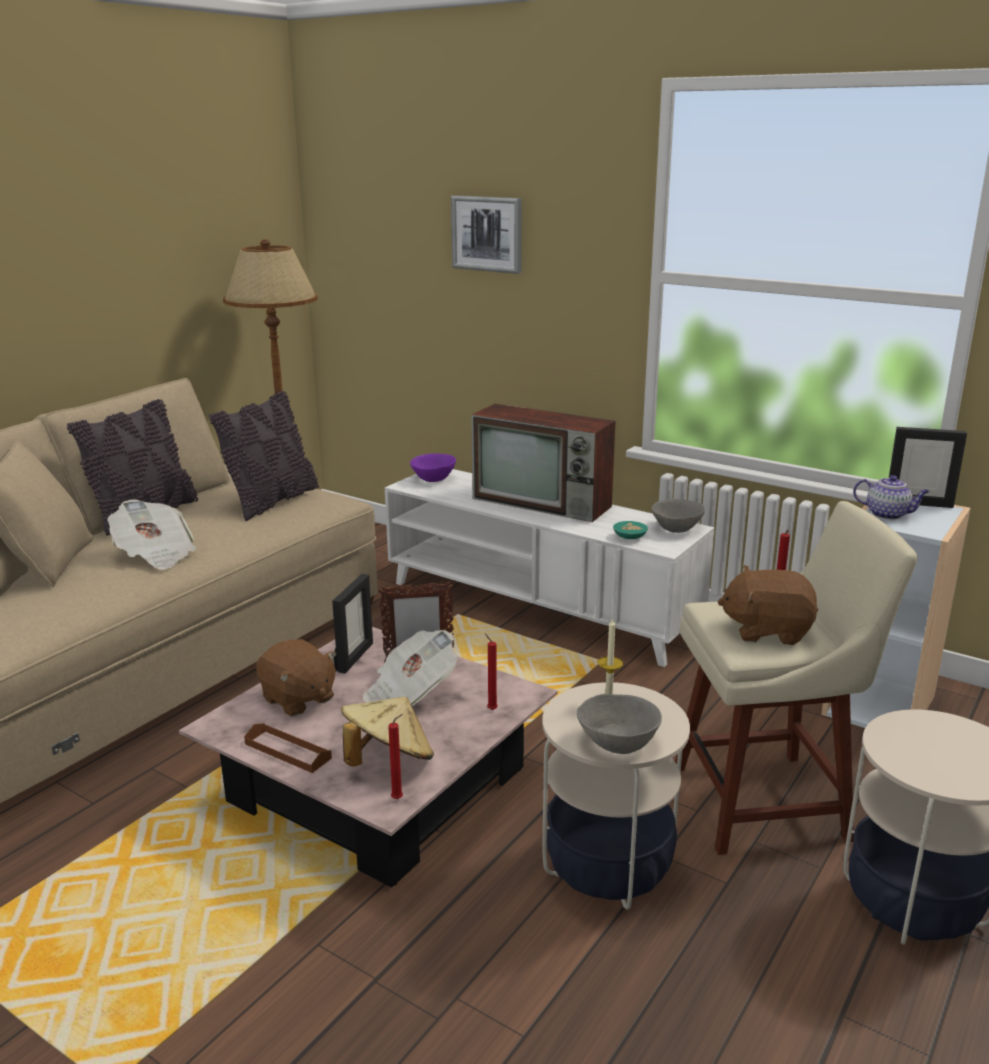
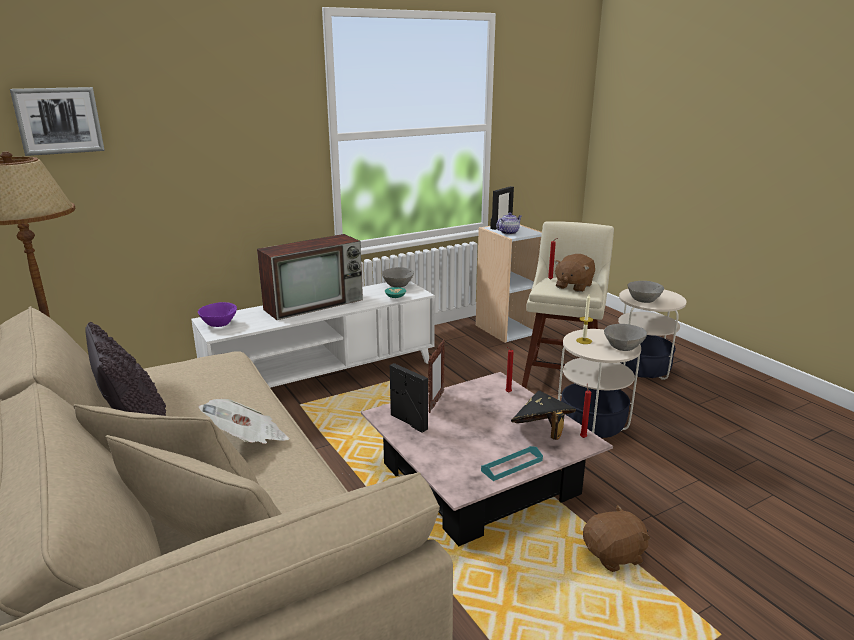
camera: 65 degrees left, 0 degrees up
black pillow [209,391,319,521] -> none
brown tray [244,723,332,773] -> turquoise tray [481,446,543,481]
brown plush toy [256,640,336,717] -> brown plush toy moved to [583,505,650,572]
beige hat [341,697,434,767] -> black hat [511,391,576,440]
newspaper [362,630,457,706] -> none
picture [451,195,522,274] -> picture moved to [10,87,105,156]
none -> grey bowl [627,281,664,303]

